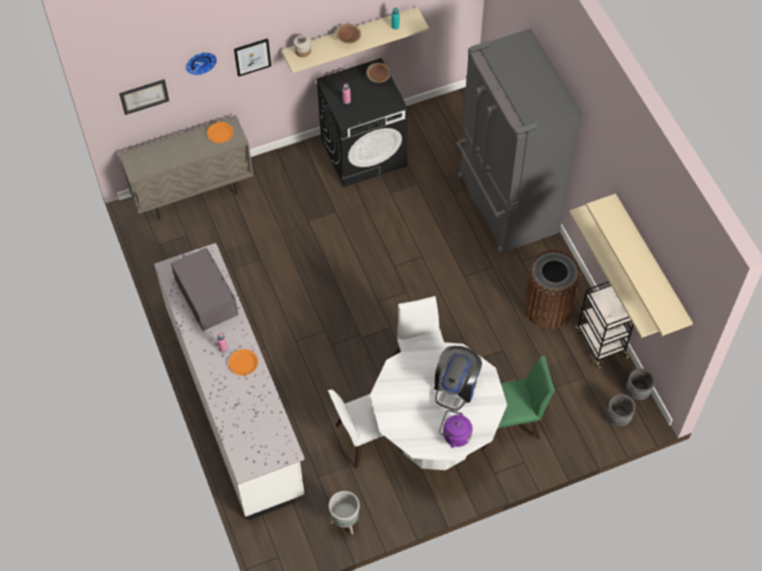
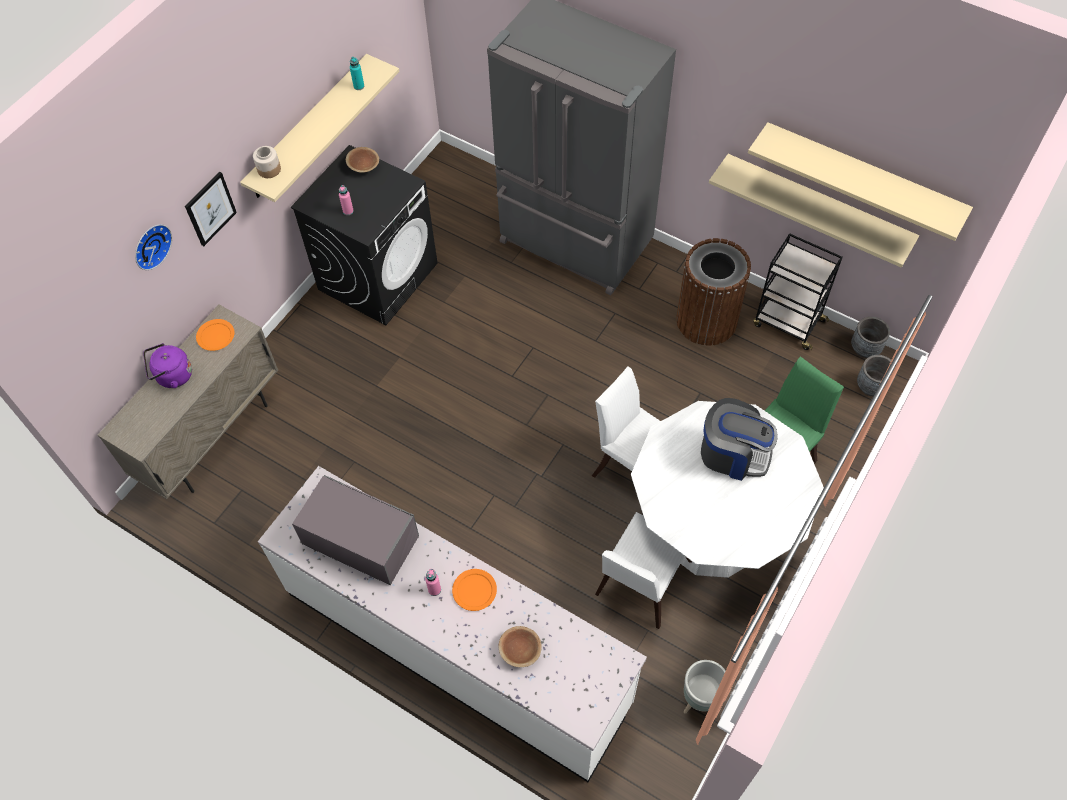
camera: 35 degrees left, 0 degrees up
picture [119,79,169,115] -> none
brown bowl [336,24,361,44] -> brown bowl moved to [499,626,542,667]
coffee machine [434,346,482,411] -> coffee machine turned 60 degrees counterclockwise [701,398,778,481]
purple kettle [439,410,473,448] -> purple kettle moved to [143,343,192,388]

